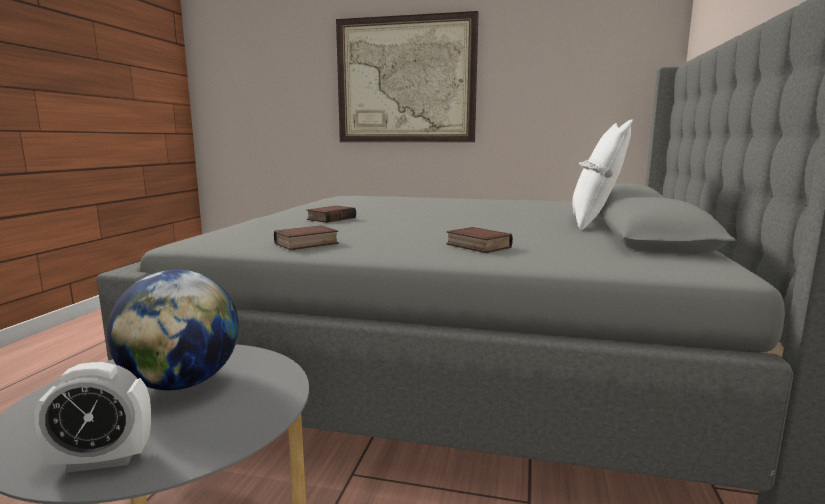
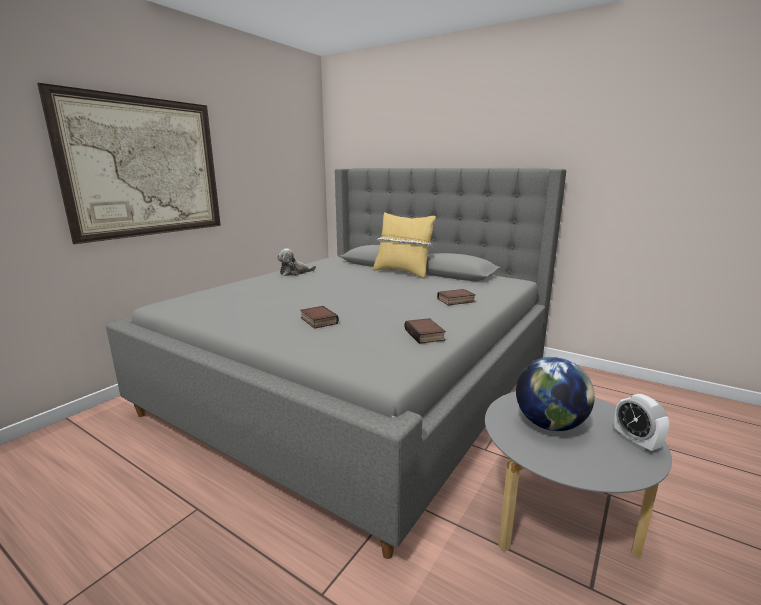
camera: 70 degrees left, 5 degrees up
alarm clock [35,362,151,473] -> alarm clock turned 150 degrees clockwise [614,394,669,452]
white pillow [572,120,633,230] -> yellow pillow [373,213,436,279]
none -> plush toy [277,248,316,276]

